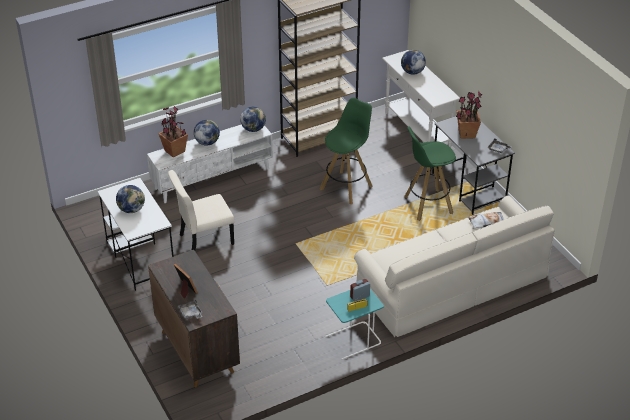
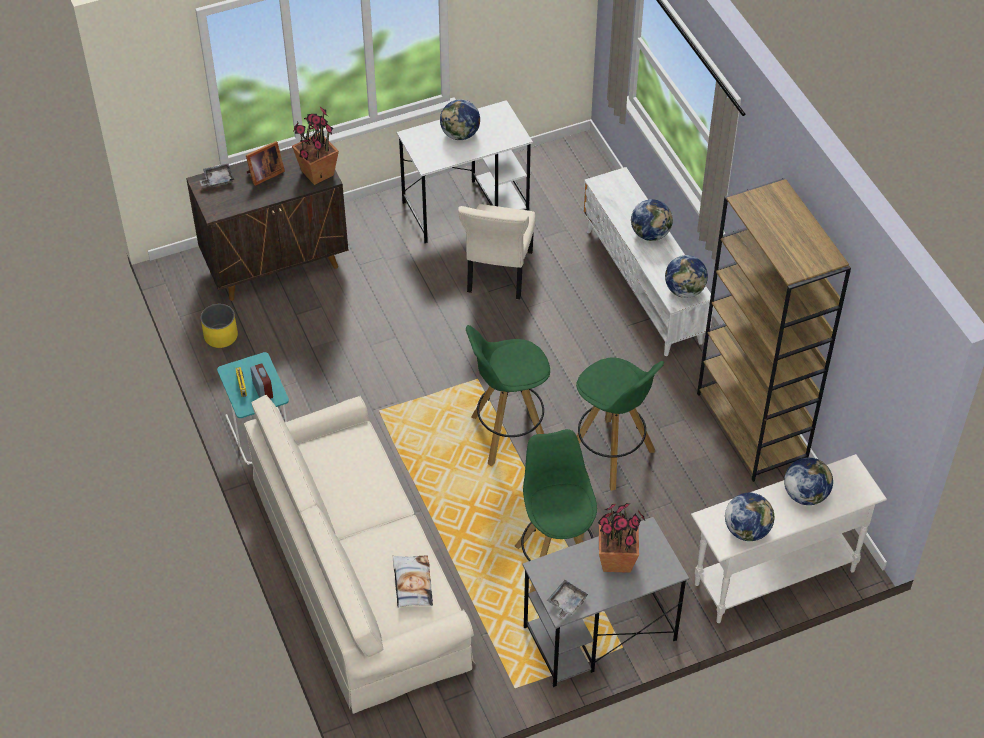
camera: 95 degrees right, 10 degrees up
potted plant [158,106,188,157] -> potted plant moved to [292,107,339,185]
beige chair [168,170,234,250] -> beige chair turned 150 degrees counterclockwise [458,204,536,300]
none -> yellow planter [201,304,238,348]
none -> green stool [466,325,550,467]
none -> globe [725,493,774,541]

